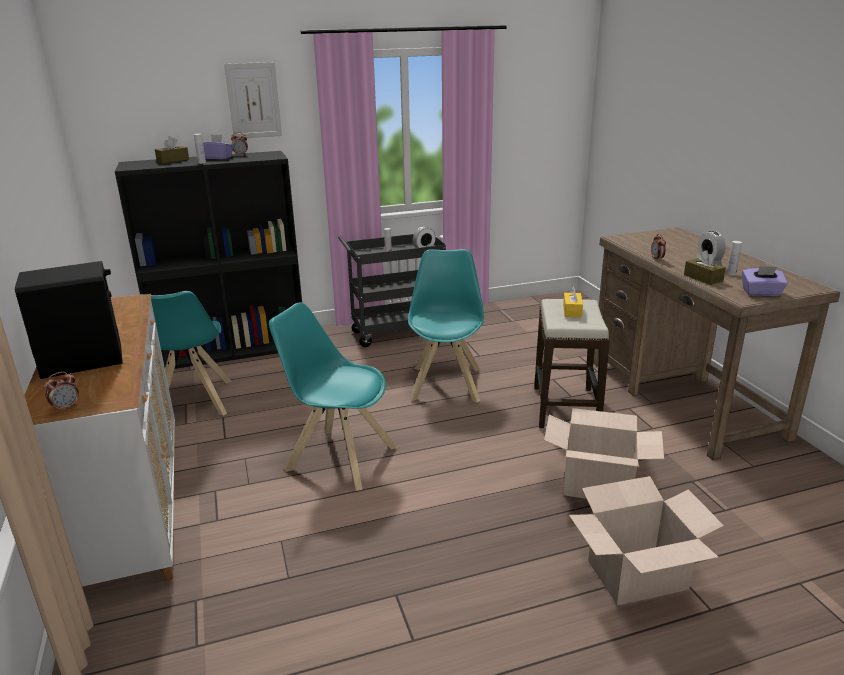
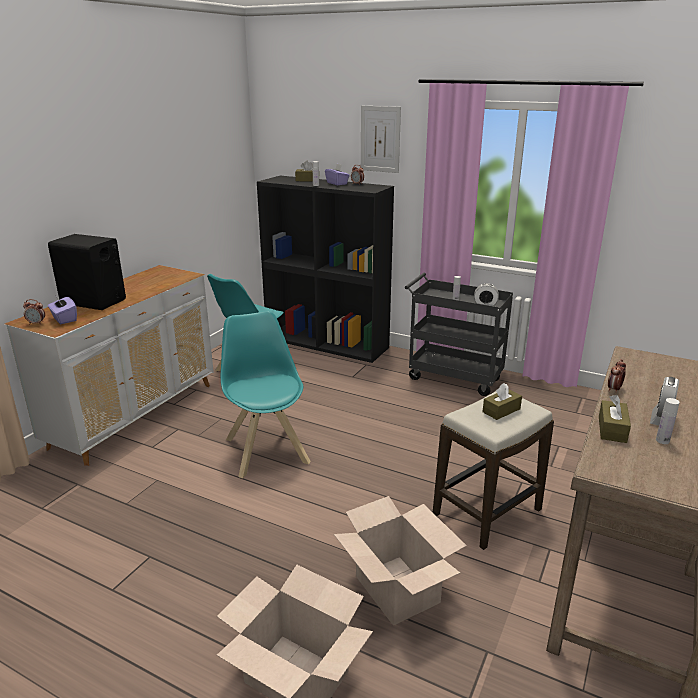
camera: 45 degrees right, 0 degrees up
turquoise chair [408,249,484,403] -> none
yellow tissue box [563,286,583,317] -> brown tissue box [483,383,522,420]
purple tissue box [742,266,788,296] -> purple tissue box moved to [48,295,77,324]

